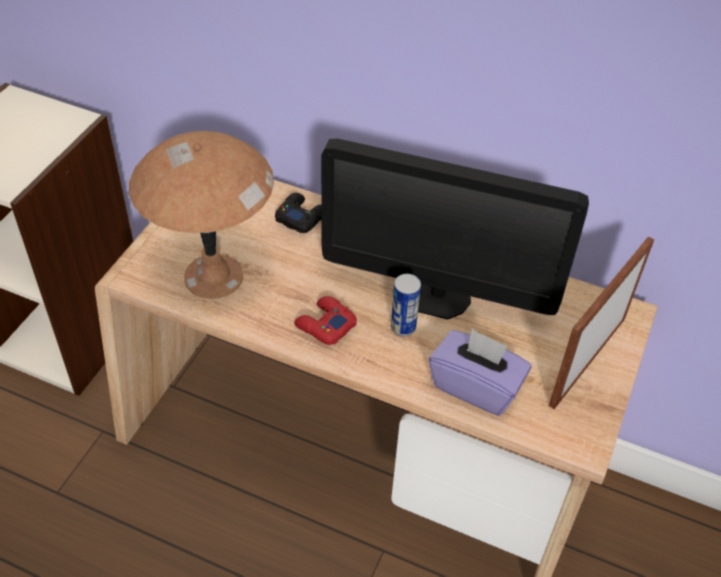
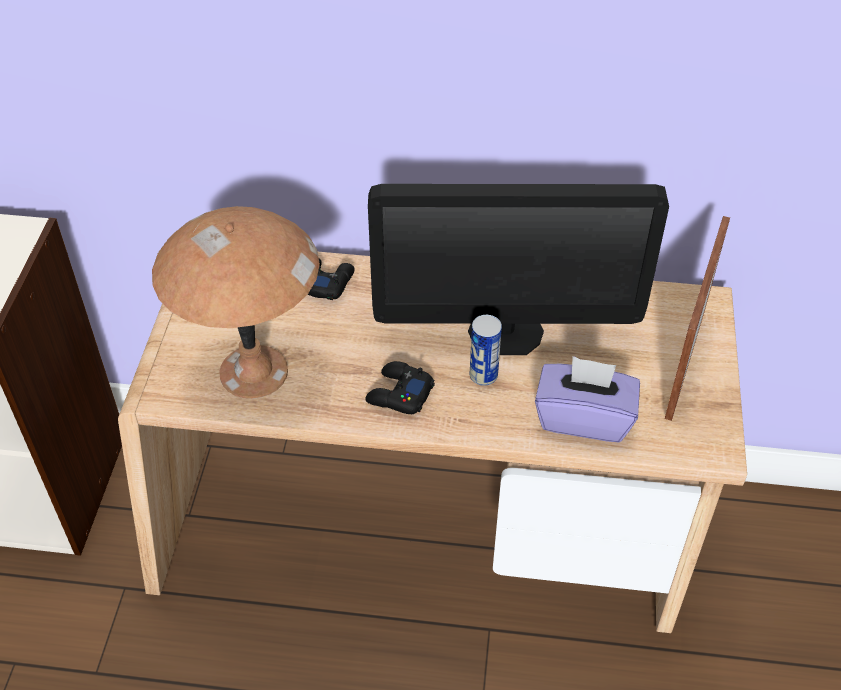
camera: 15 degrees left, 0 degrees up
red game controller [294,296,357,345] -> black game controller [365,361,435,414]

